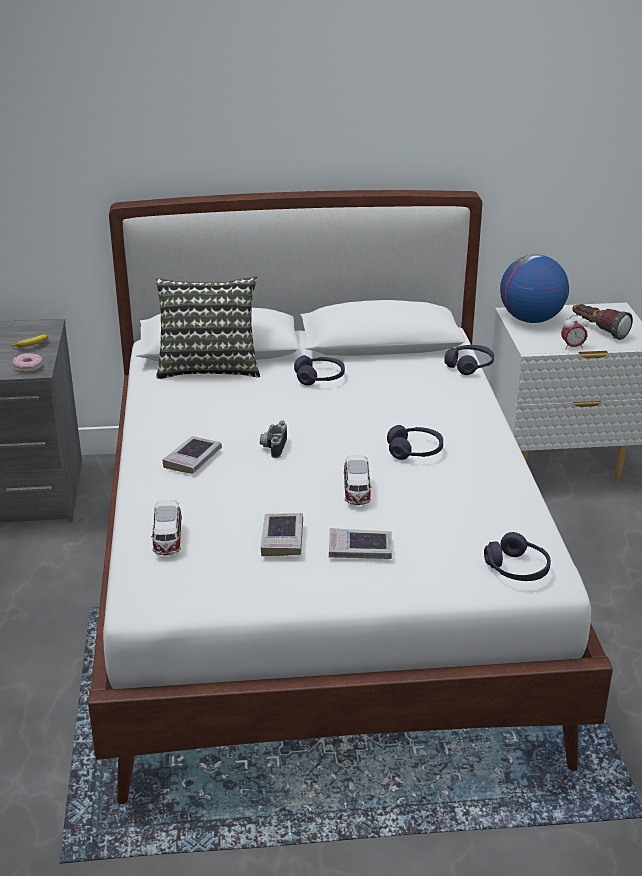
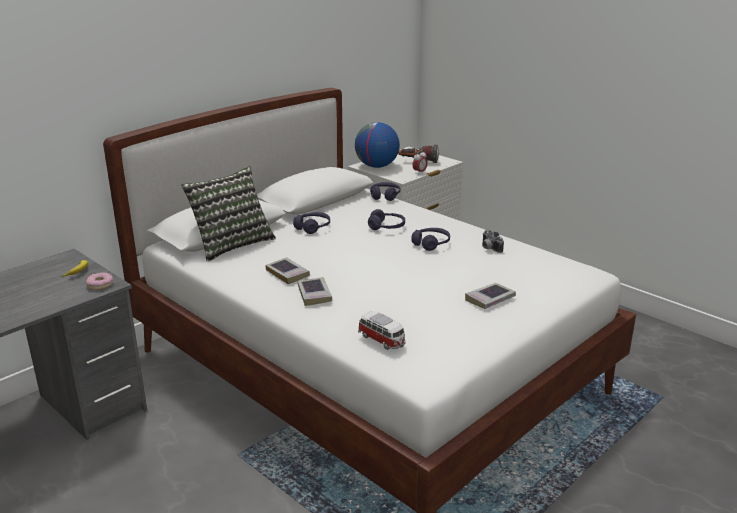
camera: 40 degrees left, 5 degrees down
camera [260,421,287,458] -> camera moved to [482,230,504,253]
book [260,513,303,556] -> book moved to [265,257,310,284]
toy car [344,456,372,505] -> none
purple headphones [484,532,551,581] -> purple headphones moved to [368,209,405,230]

